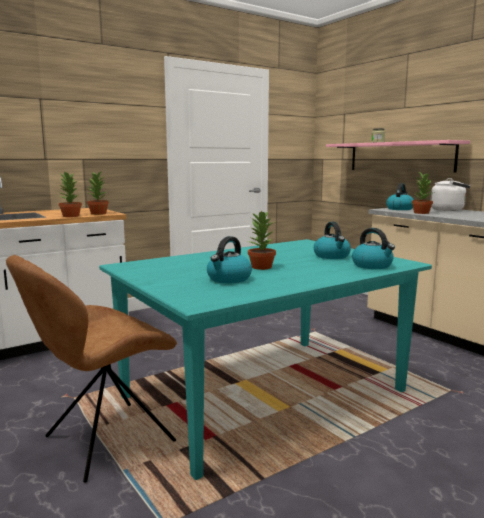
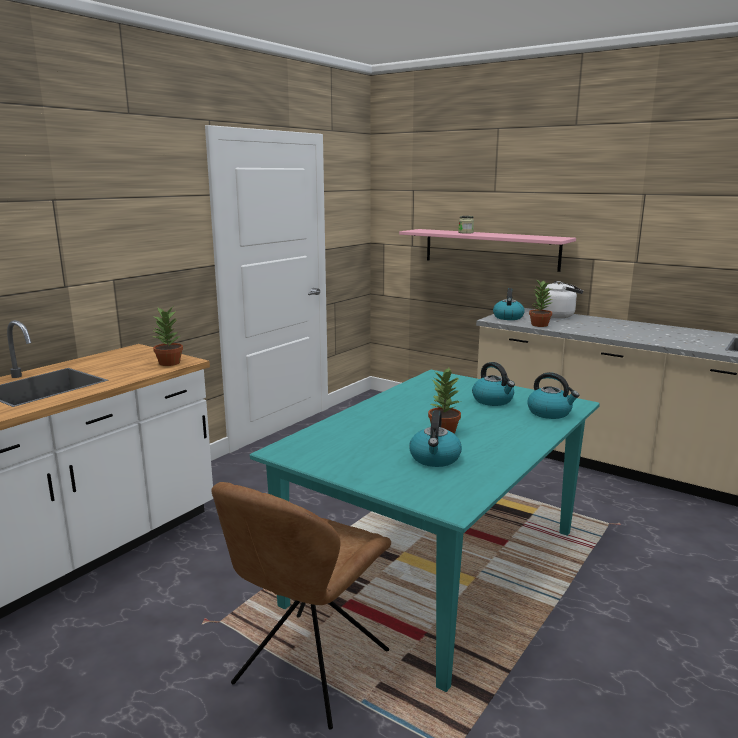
camera: 20 degrees left, 5 degrees up
potted plant [58,172,82,217] -> none

